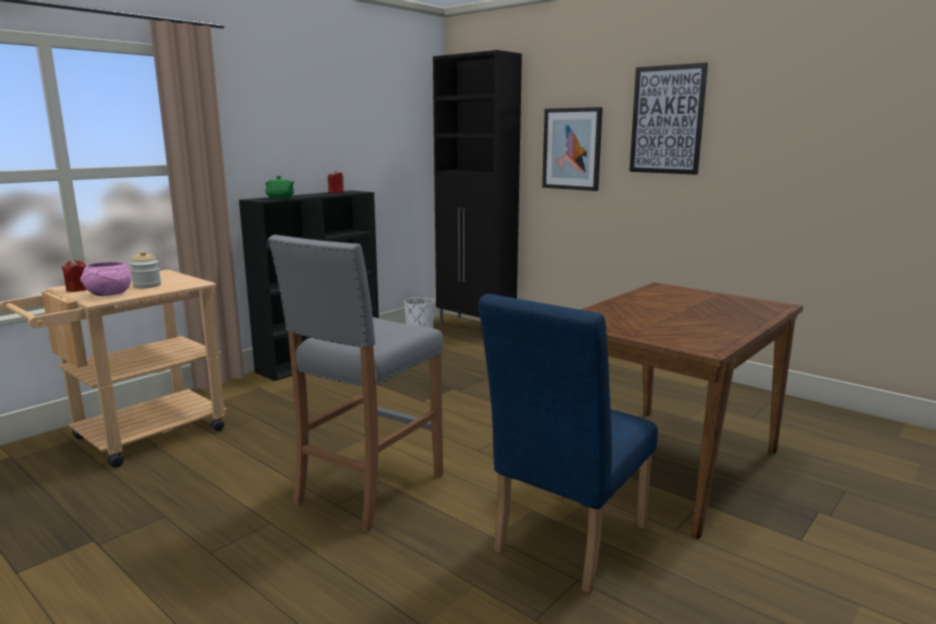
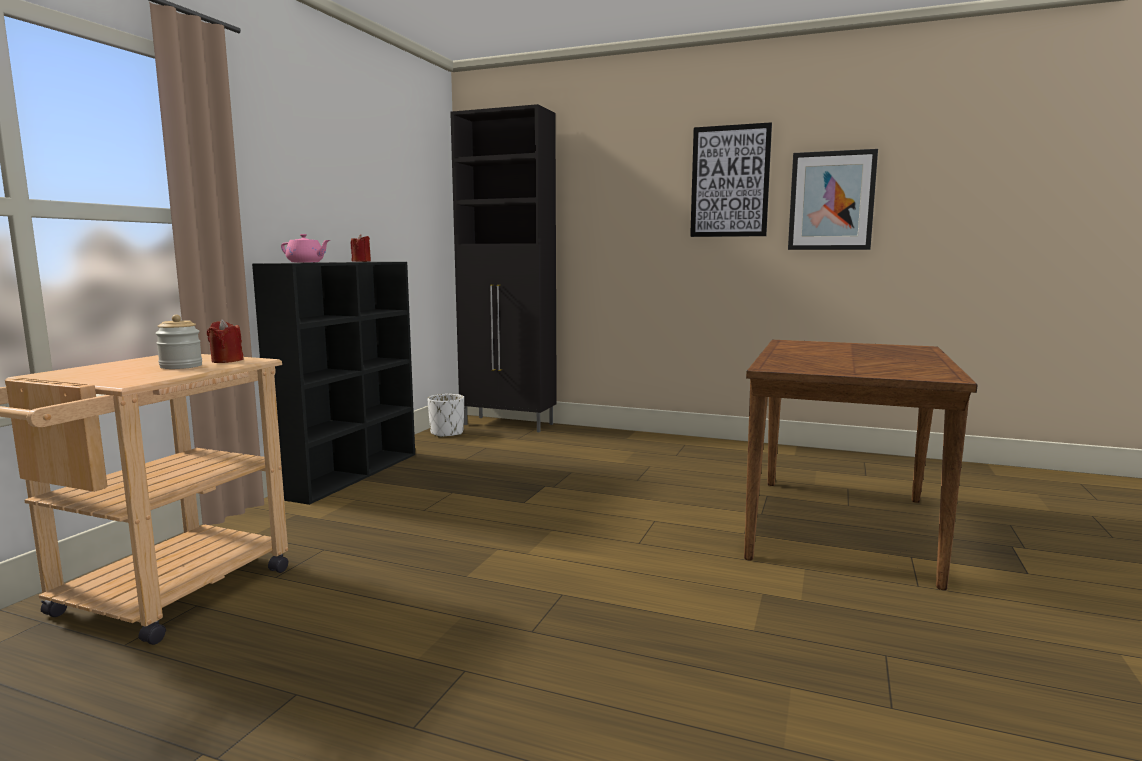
camera: 20 degrees left, 5 degrees down
red candle [62,259,87,292] -> red candle moved to [207,319,244,363]
pink bowl [80,262,131,296] -> none
green teapot [266,176,294,198] -> pink teapot [281,234,330,263]
grey stool [268,235,444,532] -> none
blue chair [478,294,658,594] -> none
picture [542,107,603,191] -> picture moved to [788,149,878,250]

